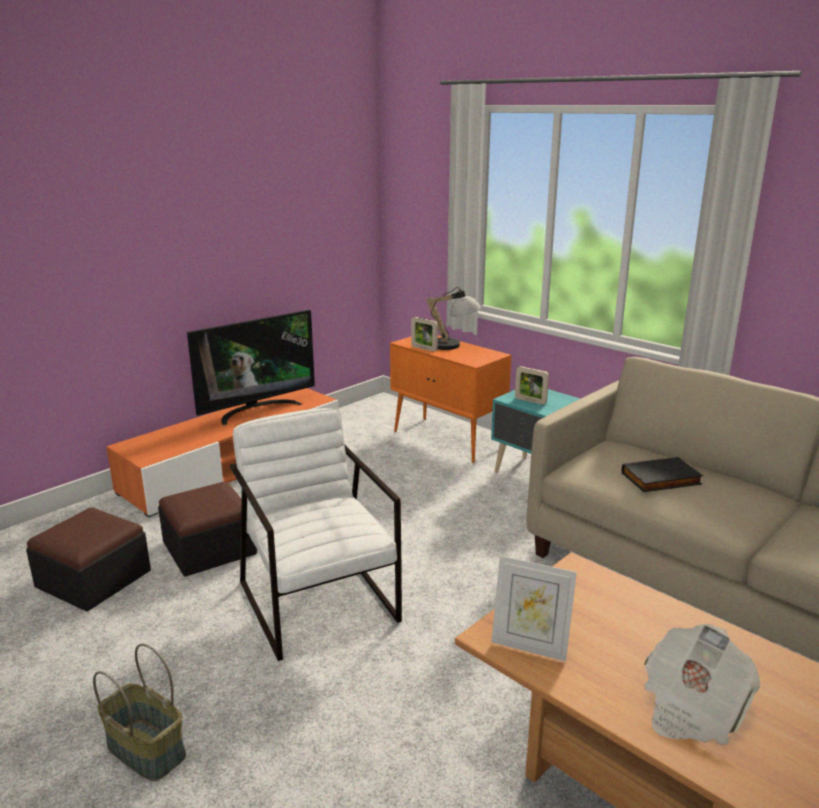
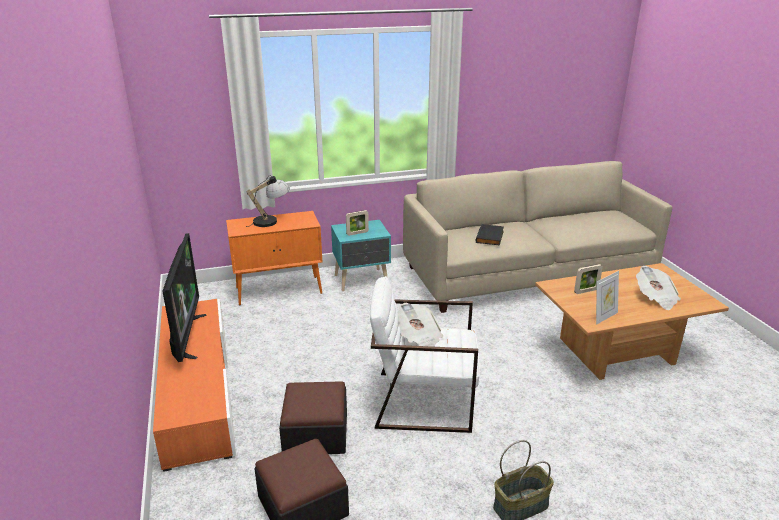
camera: 60 degrees left, 5 degrees up
picture frame [411,317,438,352] -> picture frame moved to [574,264,603,294]
none -> newspaper [397,303,443,352]

